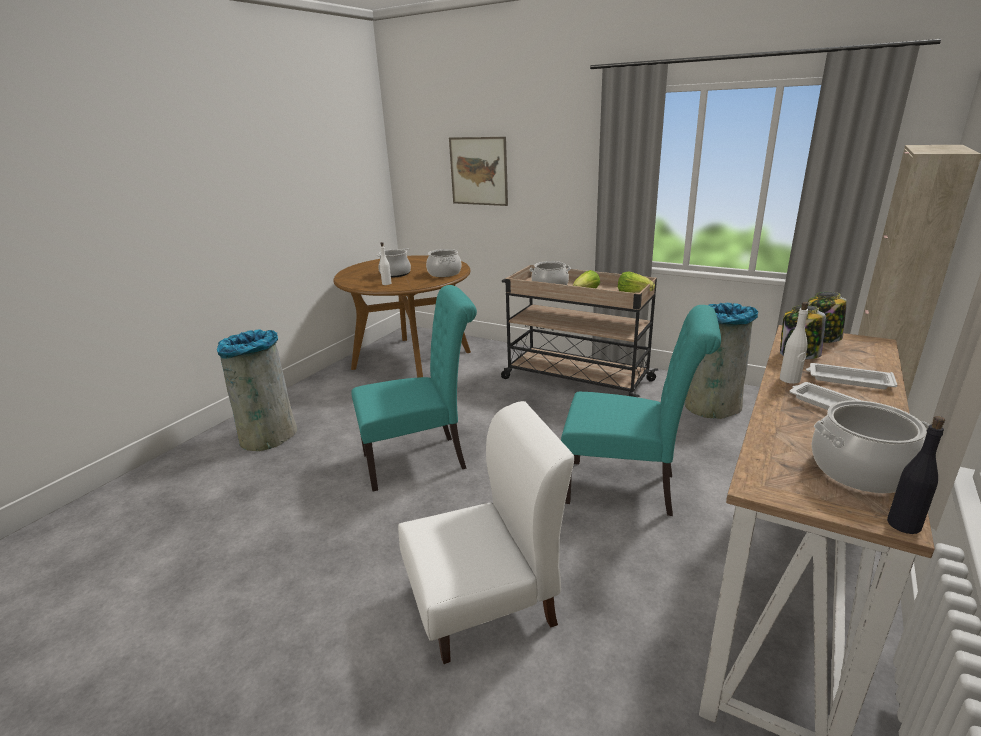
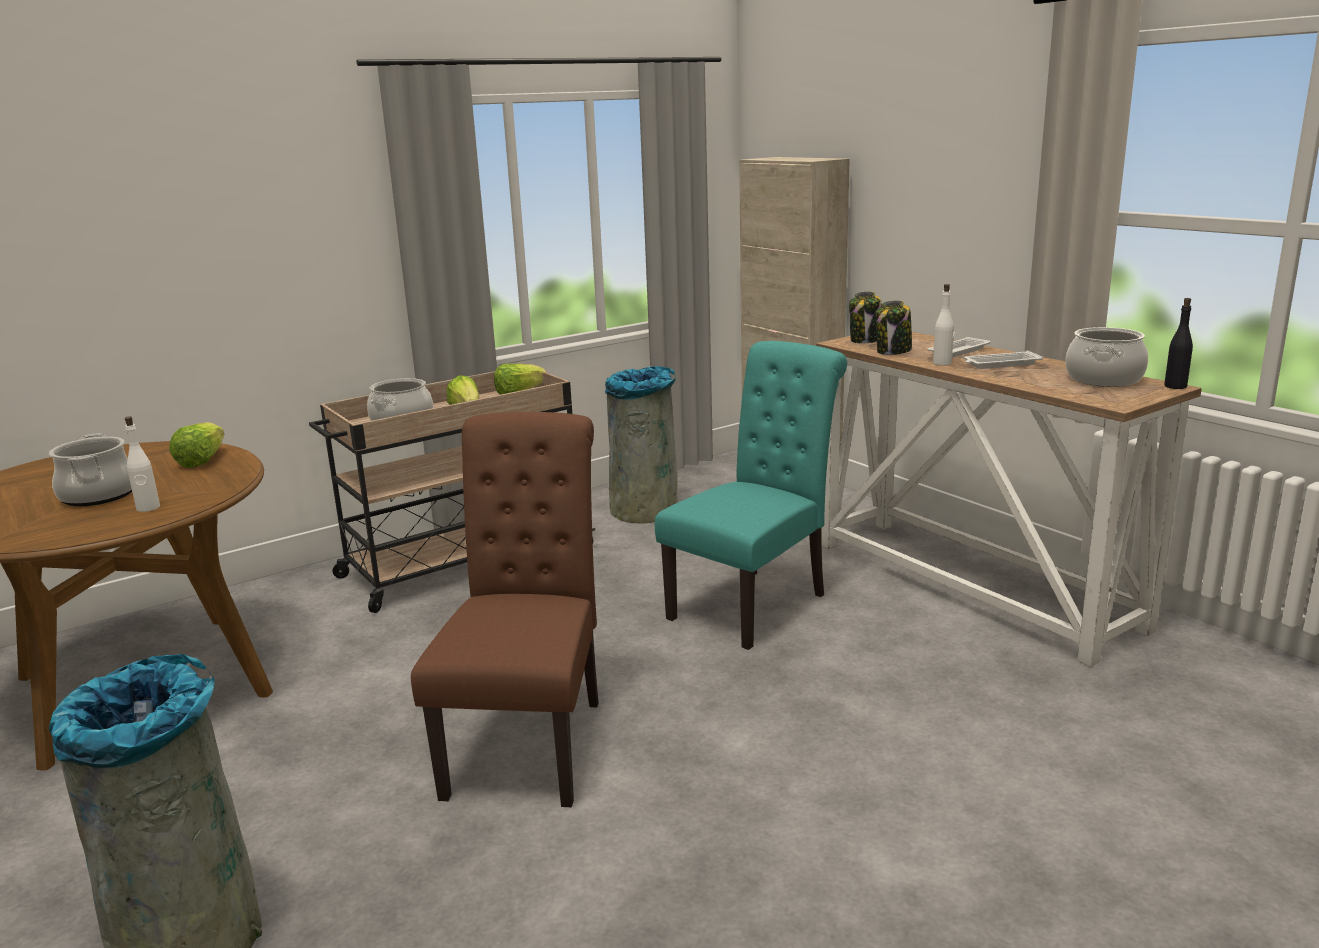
camera: 65 degrees left, 5 degrees down
turquoise chair [351,285,477,491] -> brown chair [411,412,599,807]
white chair [398,401,574,664] -> none
cooking pot [426,249,461,277] -> lettuce [169,422,225,468]
picture [449,137,508,206] -> none

